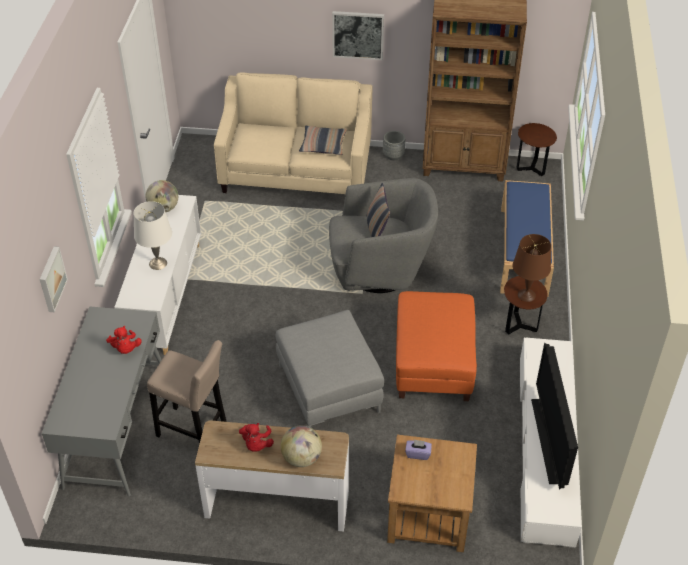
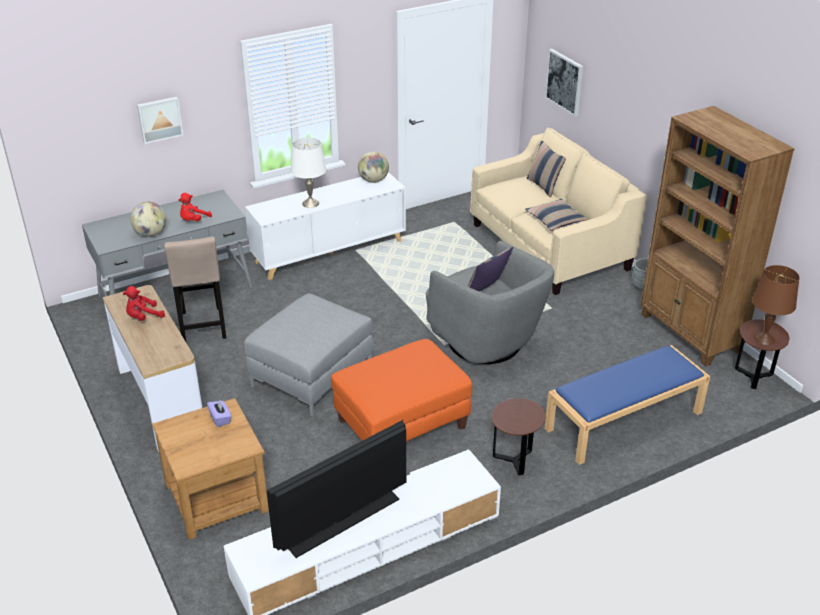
camera: 55 degrees right, 10 degrees down
globe [281,425,322,467] -> globe moved to [130,202,166,237]
picture [332,11,384,60] -> picture moved to [545,49,583,116]
brown table lamp [512,234,551,302] -> brown table lamp moved to [752,265,799,345]
none -> pillow [527,141,566,197]

